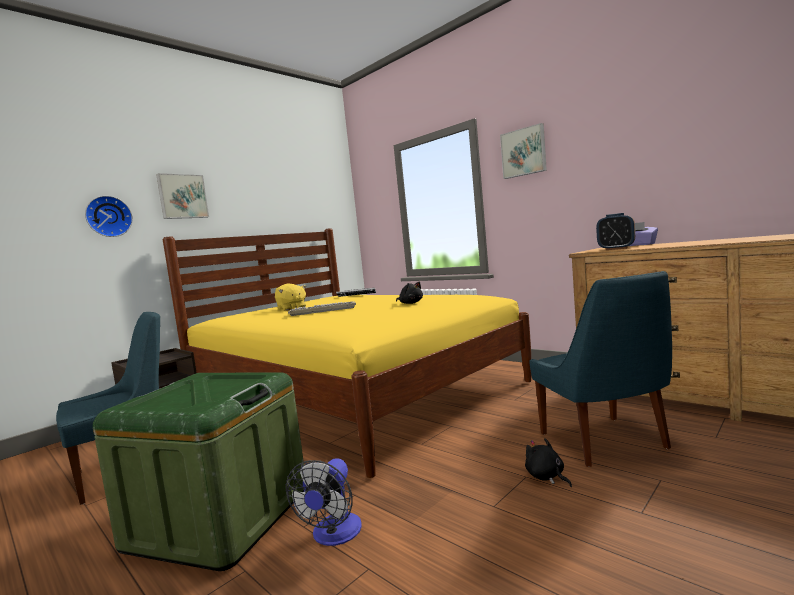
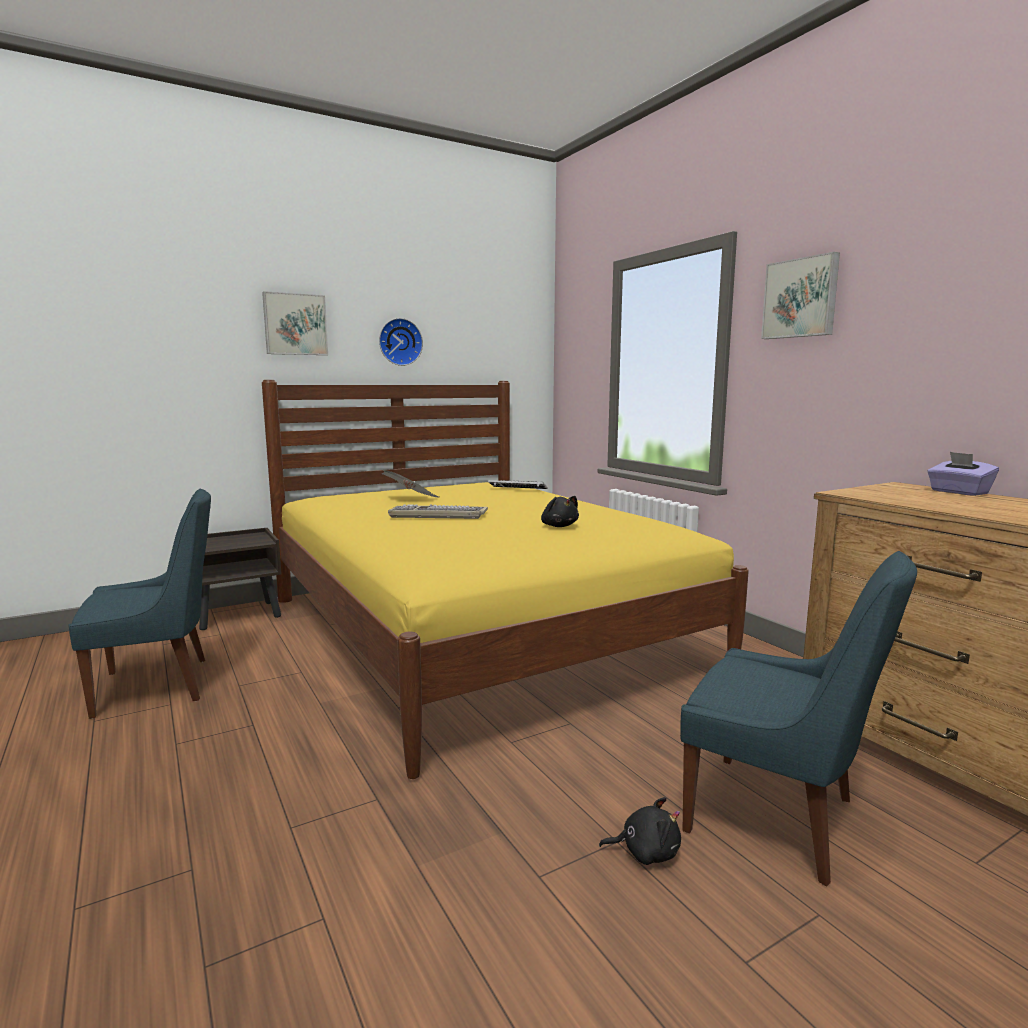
camera: 15 degrees right, 5 degrees up
wall clock [85,196,133,237] -> wall clock moved to [379,318,423,366]
green storage box [93,372,304,571] -> none
yellow plush toy [275,284,306,310] -> newspaper [382,470,439,497]
fan [286,458,362,546] -> none
black plush toy [525,438,572,487] -> black plush toy turned 105 degrees clockwise [599,797,681,865]
blue chair [529,271,672,467] -> blue chair turned 60 degrees counterclockwise [680,551,917,886]
alarm clock [596,213,635,250] -> none

